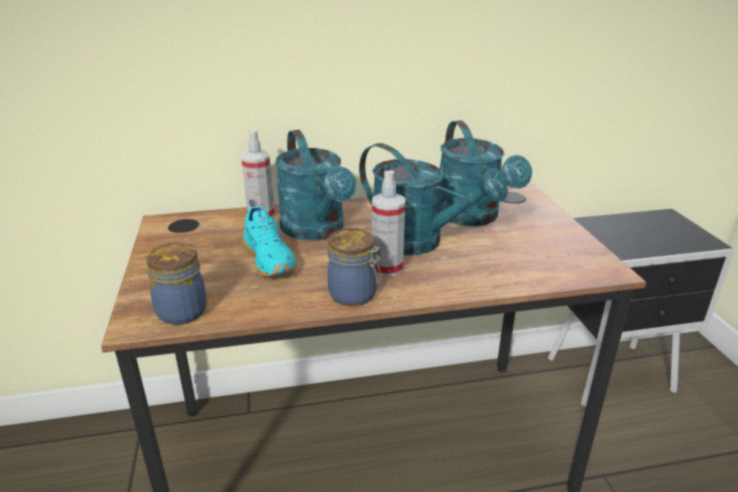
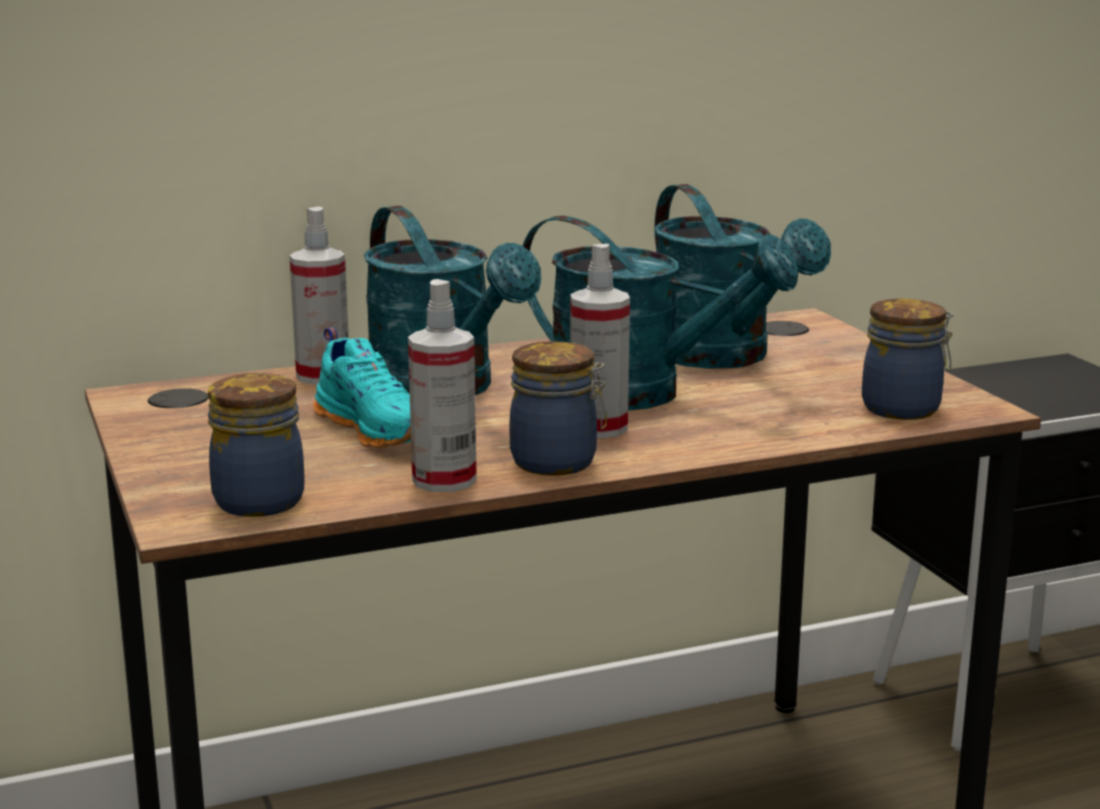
camera: 10 degrees left, 10 degrees down
none -> spray bottle [408,279,477,492]
none -> jar [862,298,954,420]

